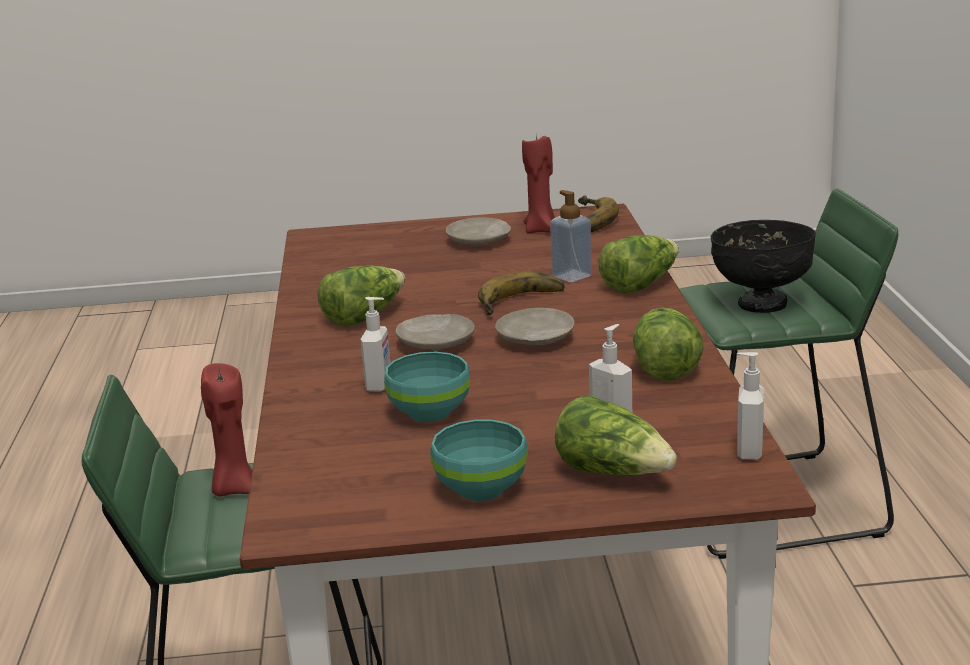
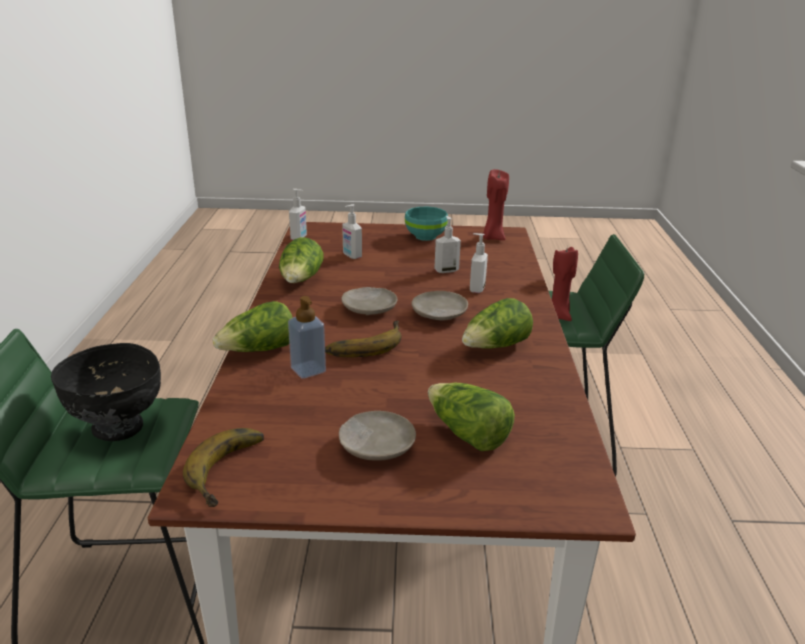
camera: 175 degrees left, 5 degrees up
turquoise bowl [384,351,470,422] -> soap dispenser [434,216,461,273]
red candle [522,134,555,234] -> red candle moved to [483,169,509,240]
lettuce [555,395,677,476] -> lettuce moved to [428,383,515,451]

